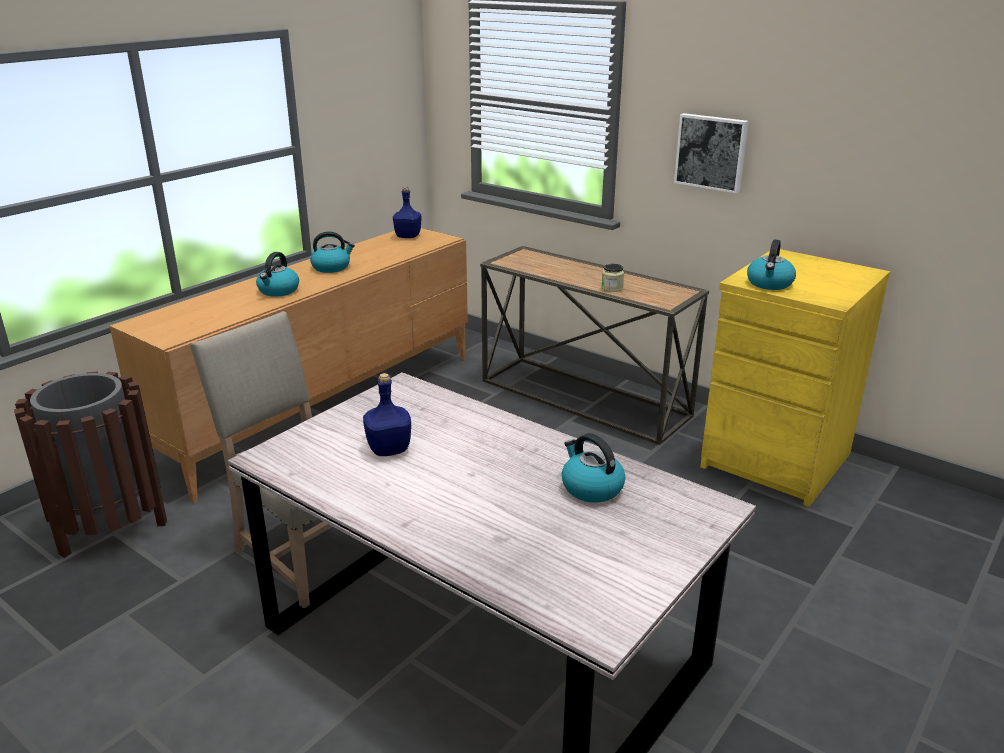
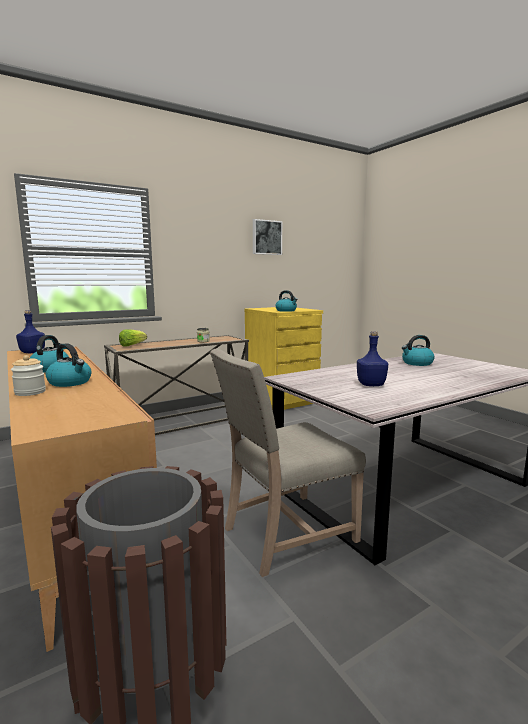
camera: 70 degrees left, 15 degrees down
picture [674,113,749,193] -> picture moved to [253,219,282,255]
none -> jar [11,355,46,396]
none -> lettuce [119,329,147,346]

